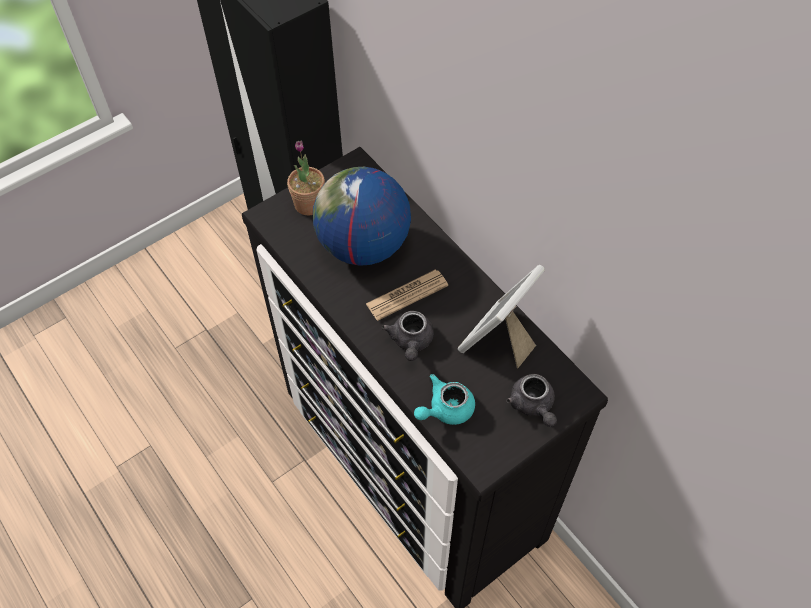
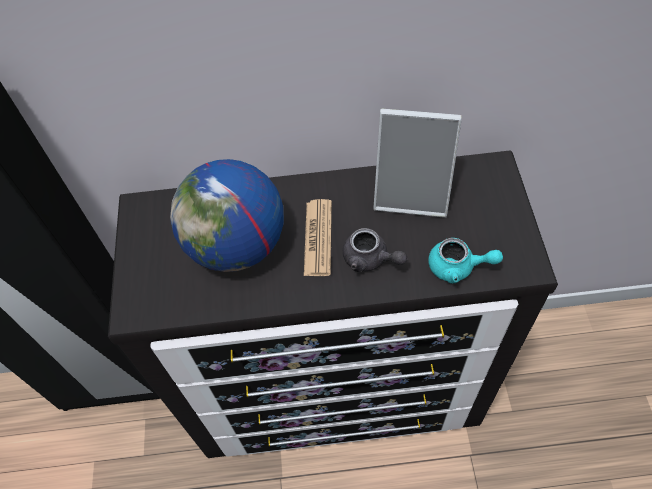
camera: 55 degrees left, 0 degrees up
potted plant [287,141,325,215] -> none
turquoise teapot [414,374,475,425] -> turquoise teapot turned 75 degrees counterclockwise [428,238,503,283]
picture frame [458,265,545,368] -> picture frame turned 60 degrees counterclockwise [373,109,462,218]
grey teapot [506,374,557,427] -> none

